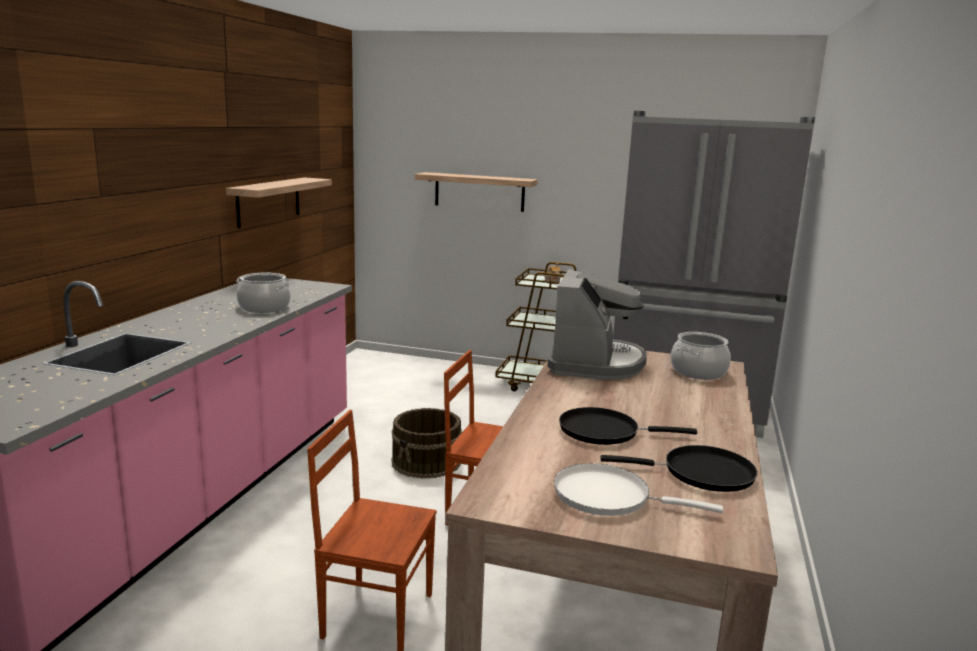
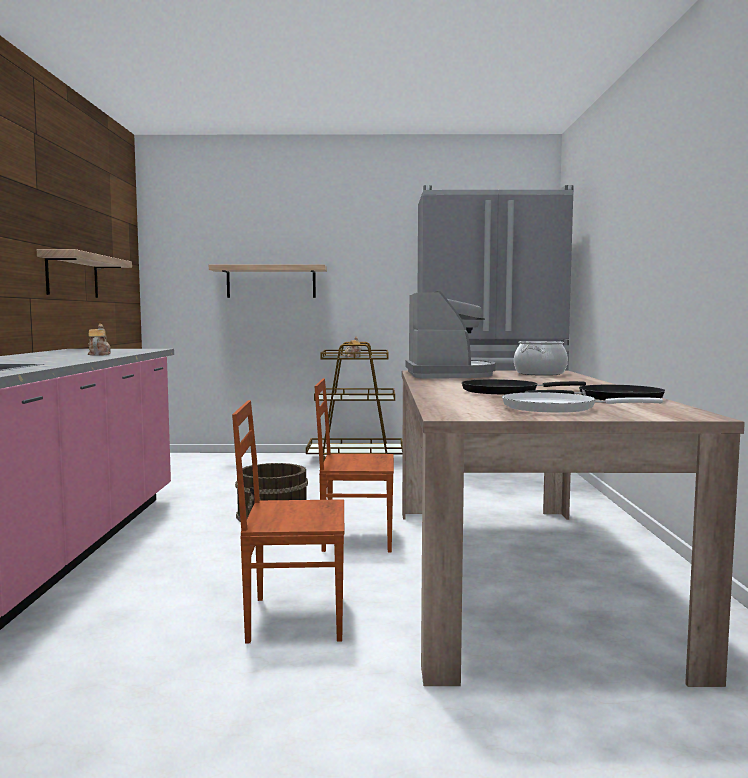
camera: 15 degrees left, 10 degrees down
cooking pot [236,273,291,313] -> teapot [88,324,111,355]

